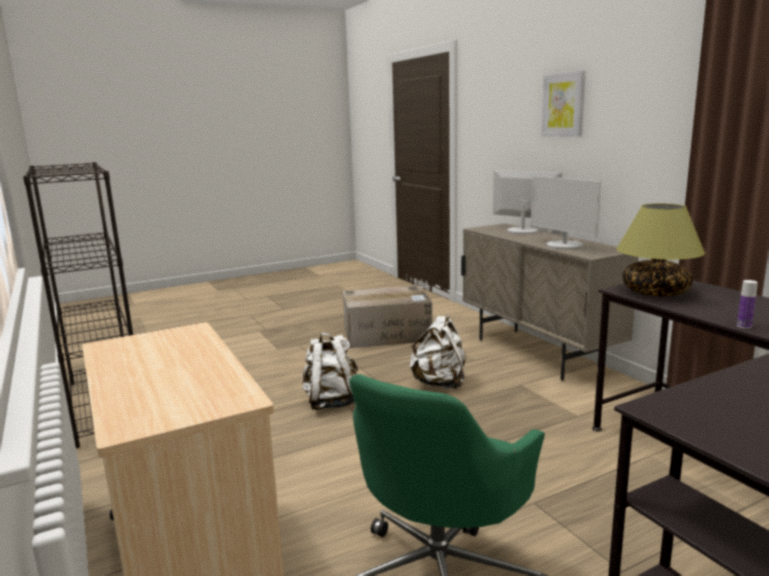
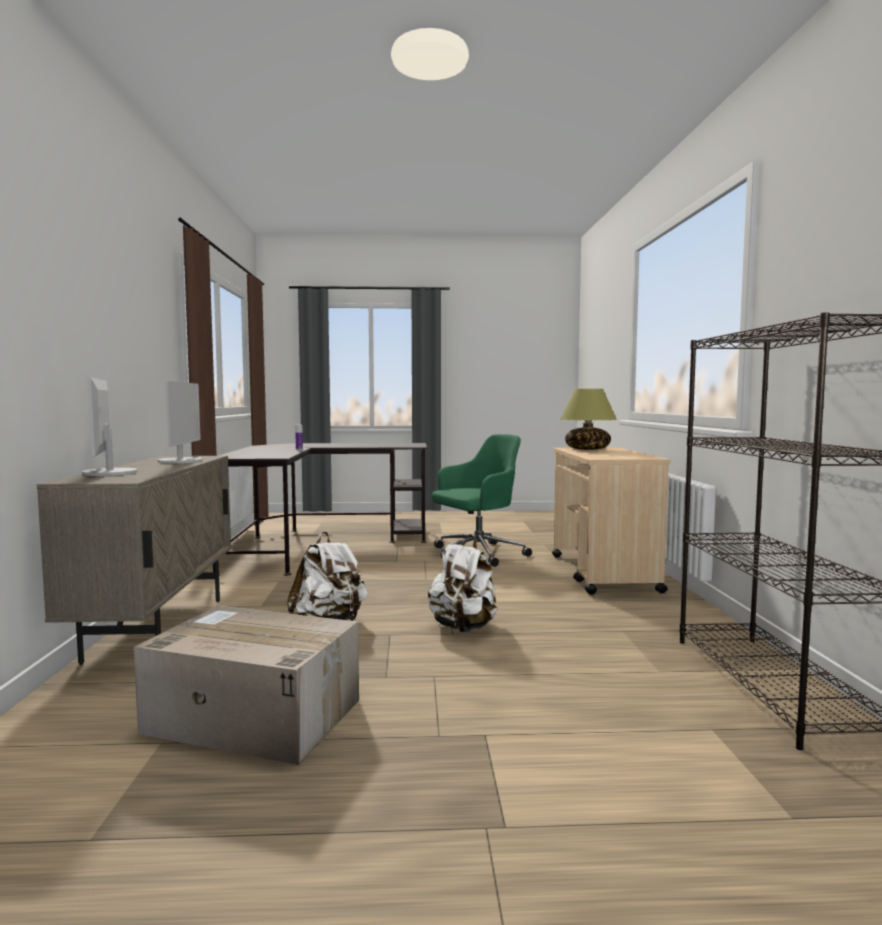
camera: 155 degrees left, 10 degrees down
picture [541,71,585,137] -> none
table lamp [616,204,705,296] -> table lamp moved to [561,389,617,450]

